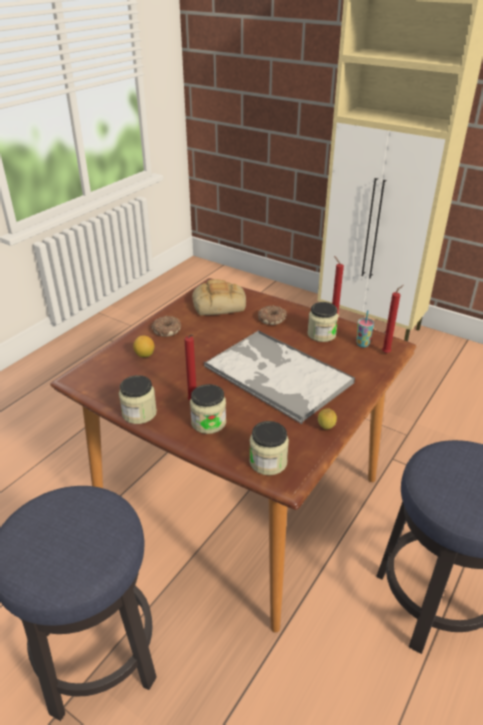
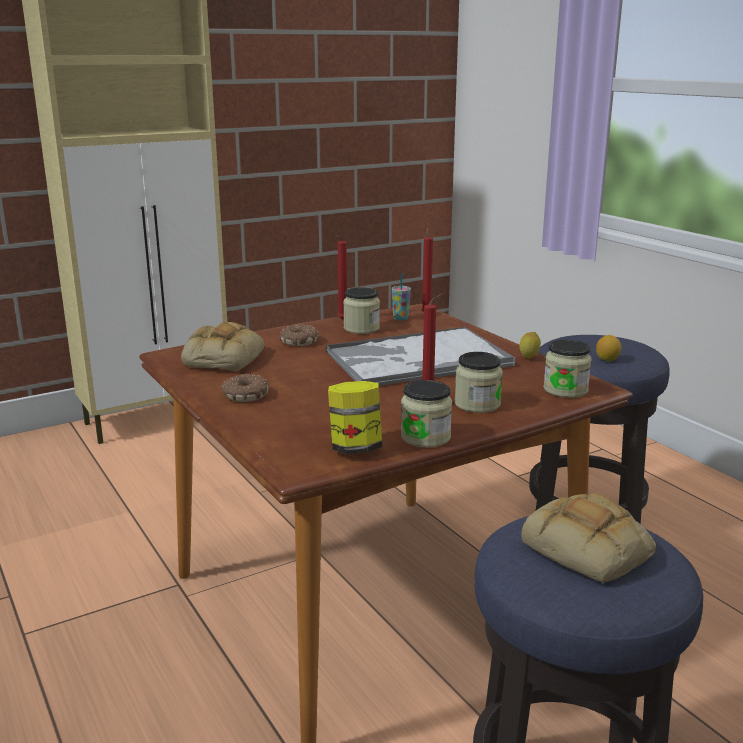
camera: 65 degrees left, 15 degrees down
lemon [133,335,154,357] -> lemon moved to [596,335,621,361]
none -> jar [328,381,382,454]
none -> bread [521,493,656,583]

